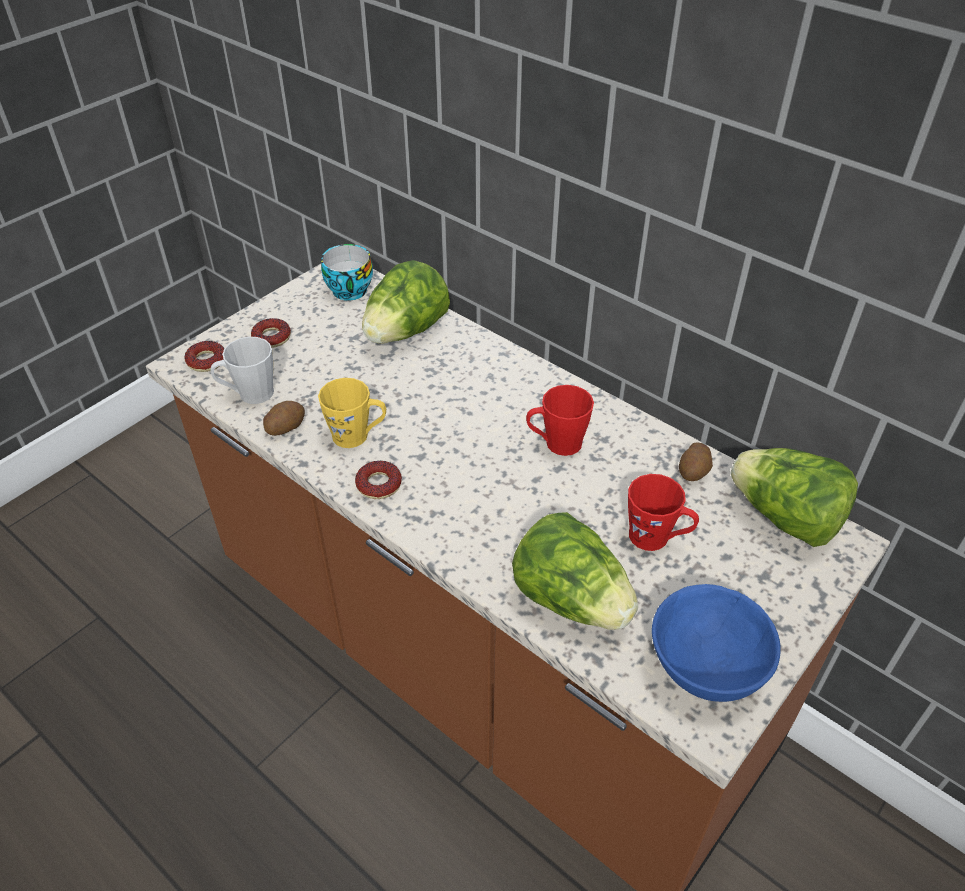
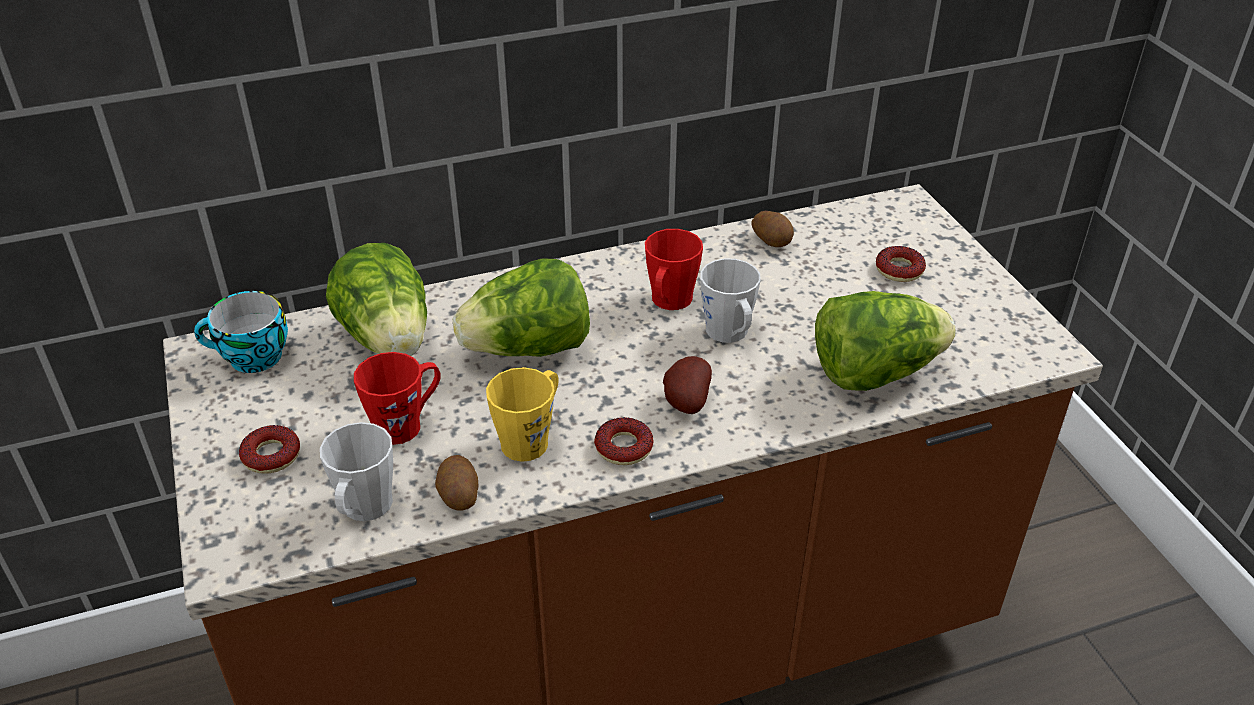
camera: 60 degrees left, 5 degrees down
donut [185,341,224,372] -> donut moved to [876,246,926,282]
red mug [628,474,699,551] -> red mug moved to [354,352,441,445]
blue bowl [652,584,781,702] -> none
lettuce [730,448,858,547] -> lettuce moved to [453,258,590,357]
none -> potato [663,356,712,414]
none -> grey mug [700,258,761,343]

